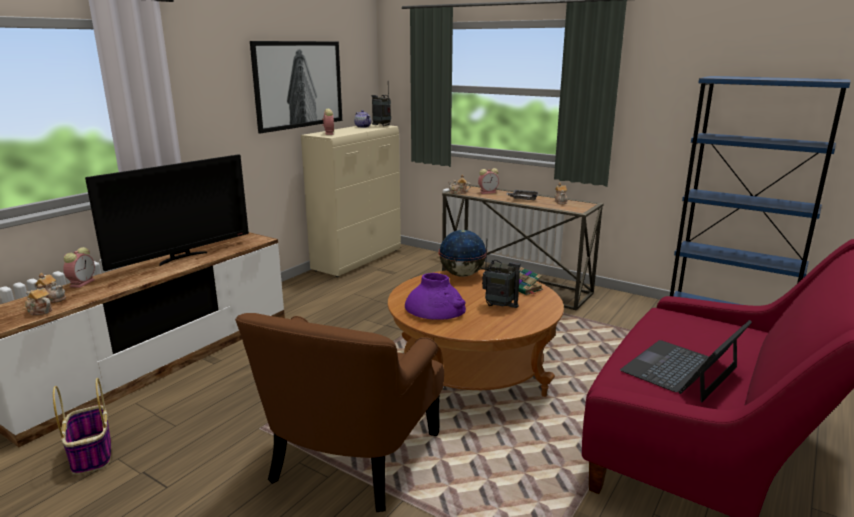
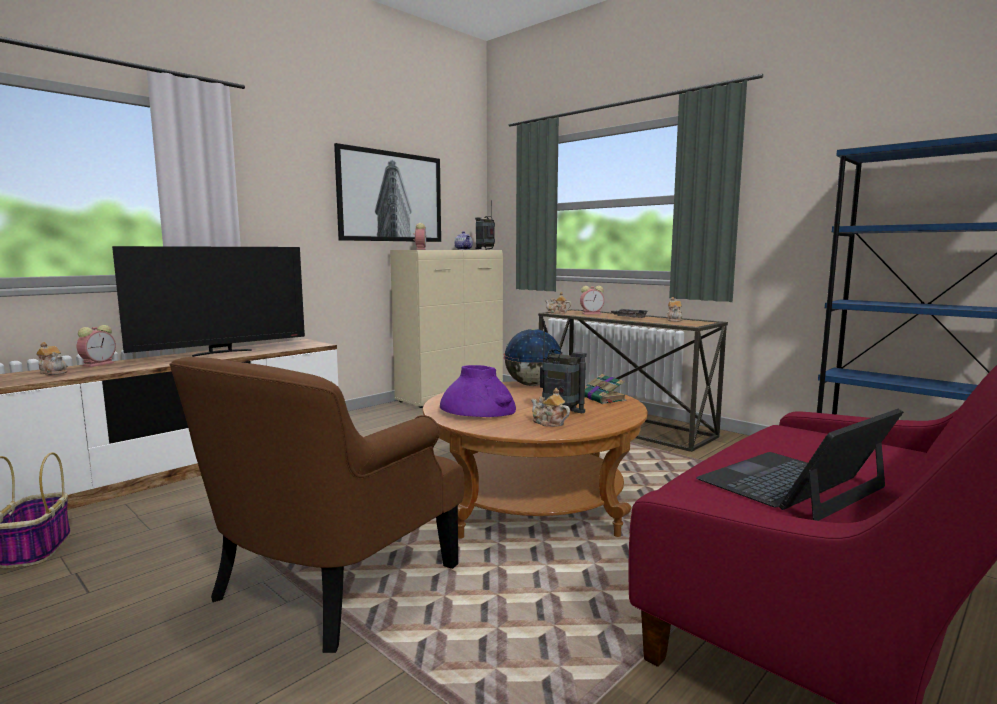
camera: 10 degrees right, 10 degrees down
teapot [25,284,52,315] -> teapot moved to [531,388,570,427]

